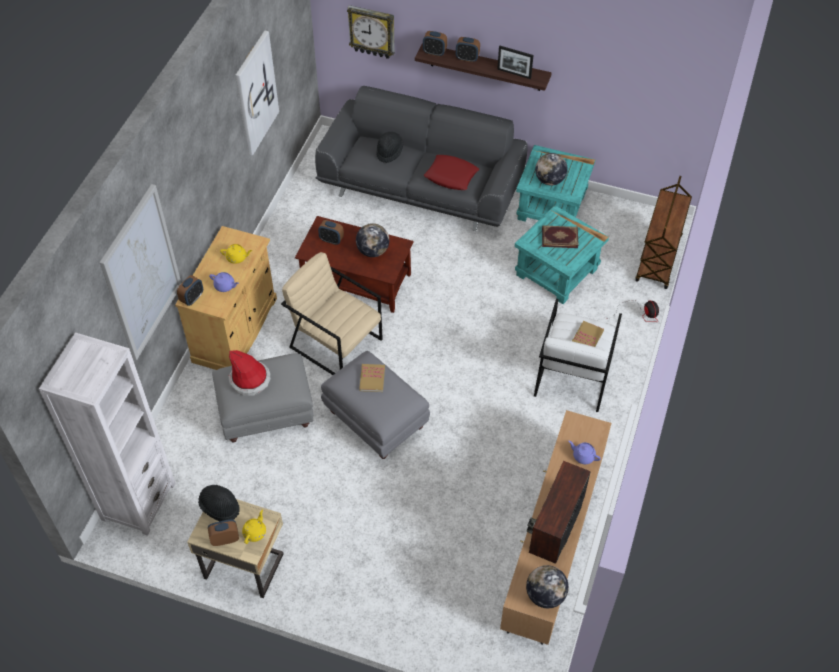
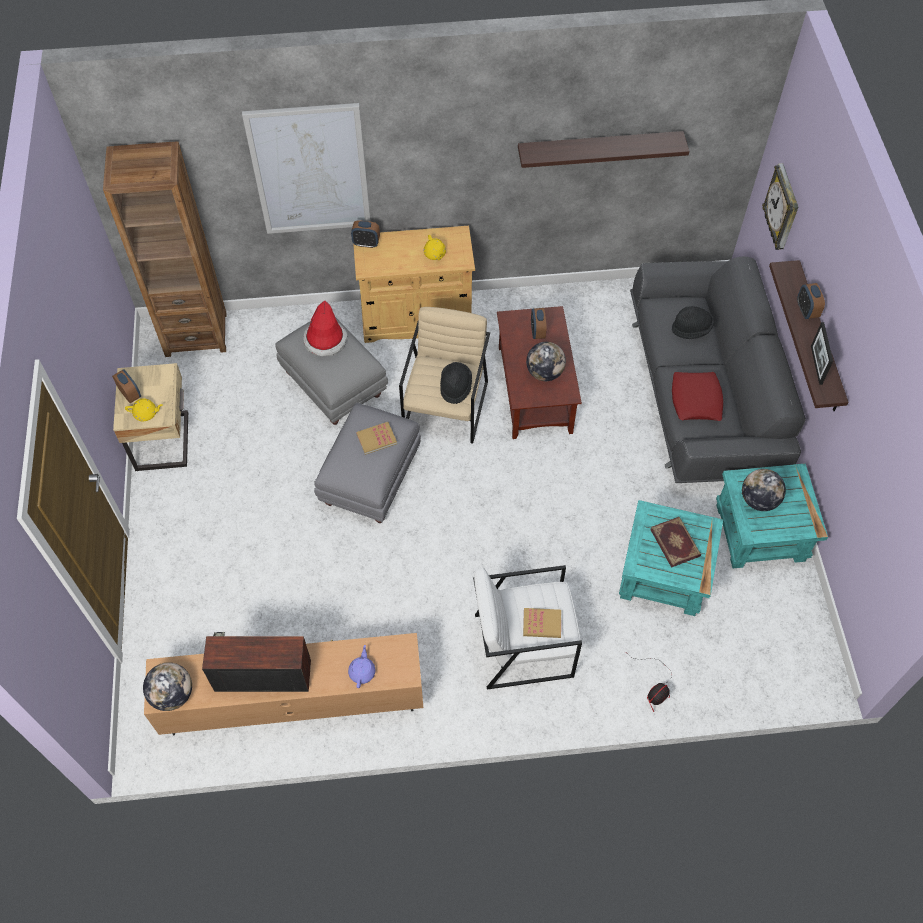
camera: 65 degrees right, 5 degrees up
white bookcase [39,332,176,536] -> brown bookcase [103,141,226,357]
black hat [198,485,240,522] -> black hat moved to [440,362,472,404]
purple teapot [209,272,239,292] -> none
picture [236,30,279,155] -> shelf [518,131,689,168]
alarm clock [423,31,447,57] -> none
brown cart [635,176,692,289] -> none

